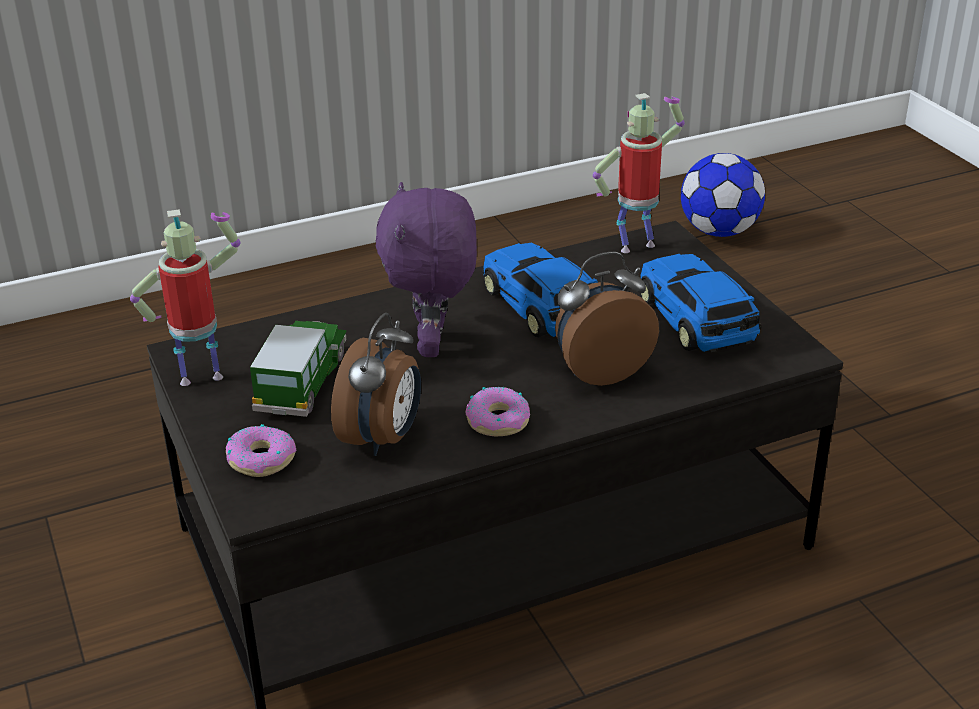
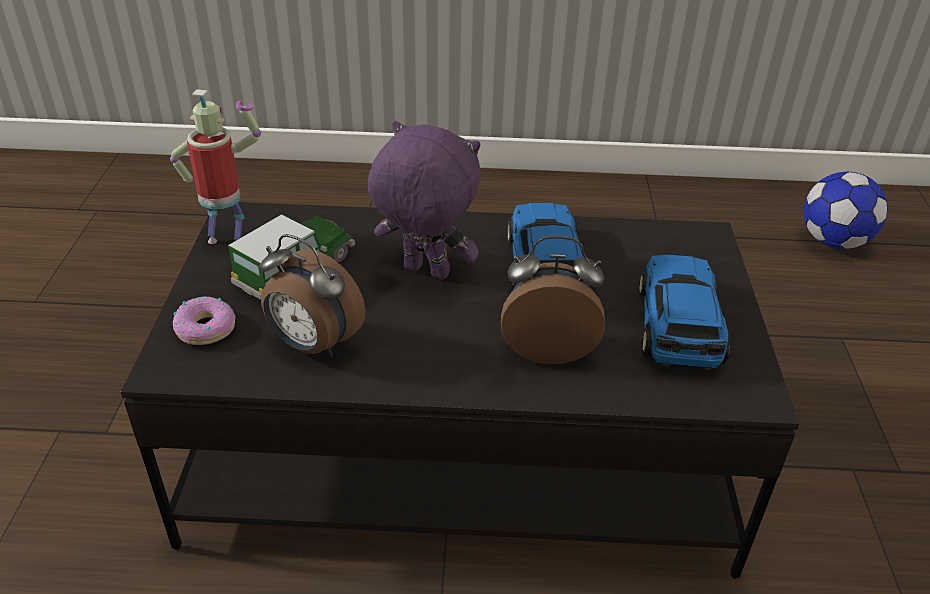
camera: 25 degrees right, 5 degrees up
alarm clock [331,313,421,456] -> alarm clock turned 75 degrees clockwise [260,234,366,357]
purple plush toy [376,182,477,357] -> purple plush toy turned 90 degrees clockwise [368,121,480,280]
donut [465,387,530,436] -> none
toy robot [593,93,685,253] -> none

